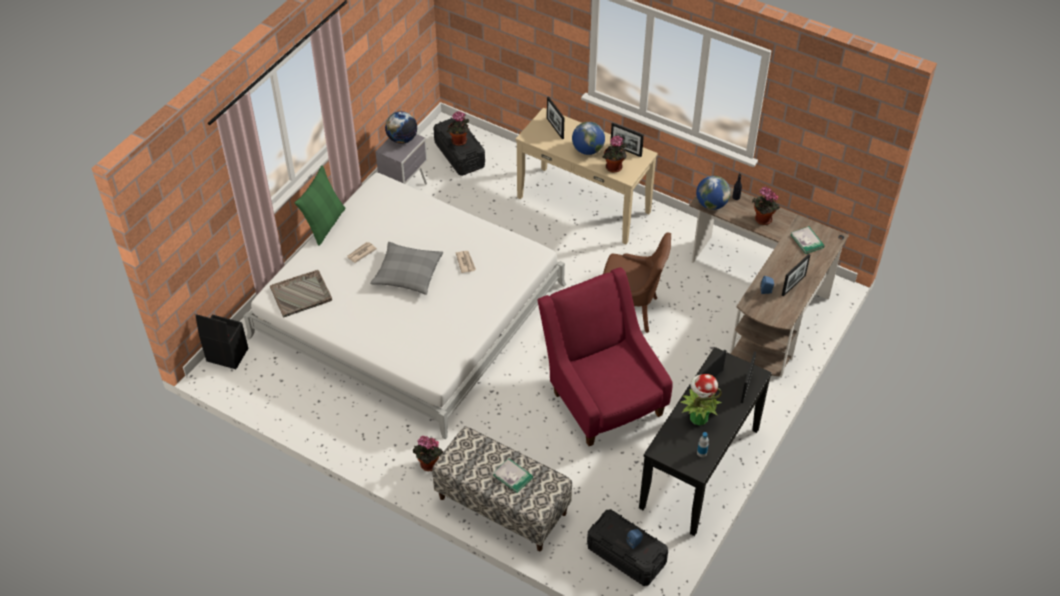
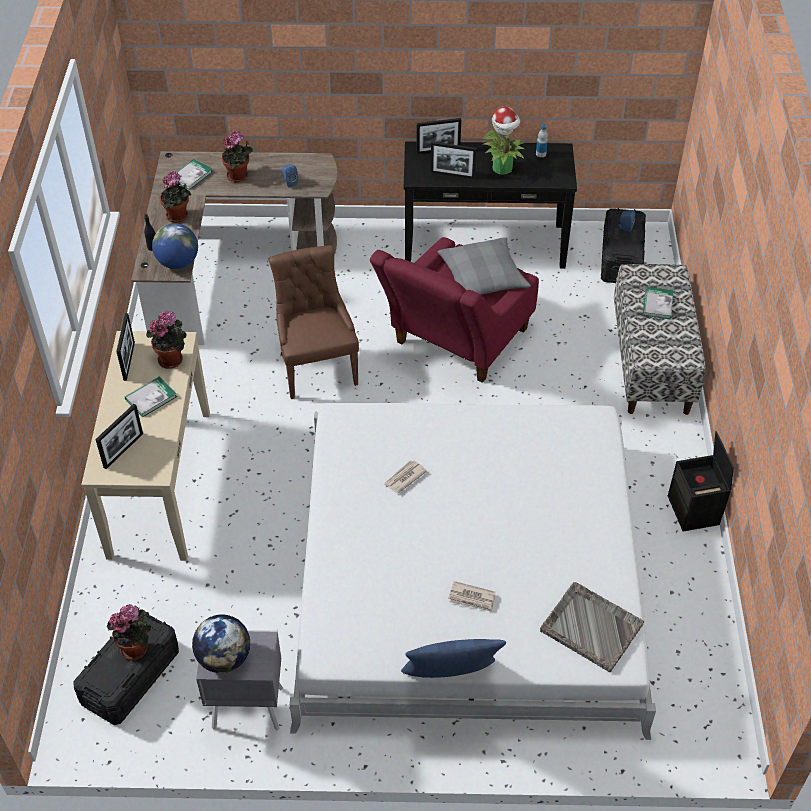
camera: 120 degrees left, 0 degrees up
black storage box [196,314,248,369] -> black storage box moved to [668,431,734,532]
green pillow [295,165,345,246] -> blue pillow [401,639,506,678]
grey pillow [370,242,443,295] -> grey pillow moved to [438,237,531,295]
potted plant [413,436,443,471] -> potted plant moved to [222,131,253,182]
globe [572,122,605,155] -> book [125,376,177,418]
picture frame [782,254,810,296] -> none

